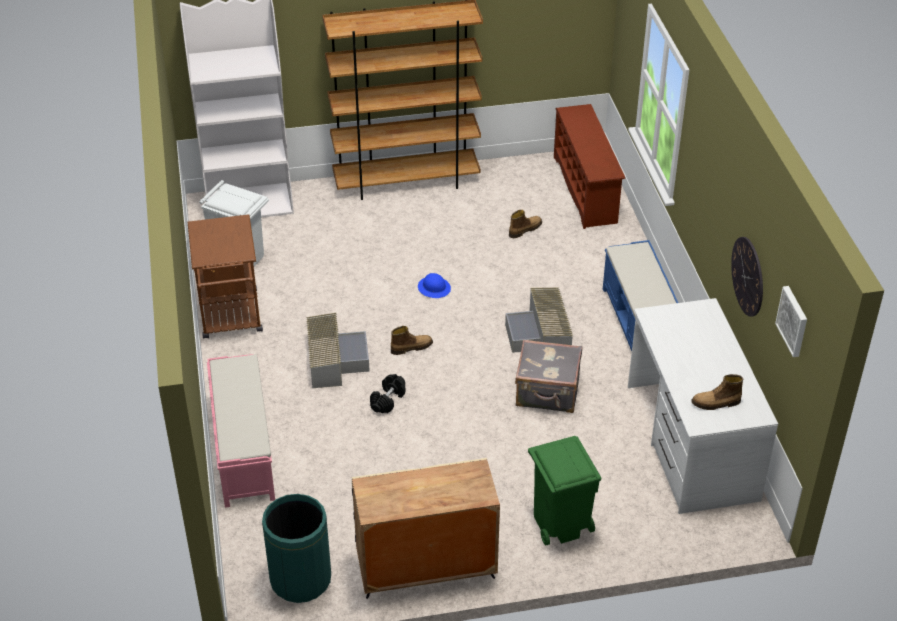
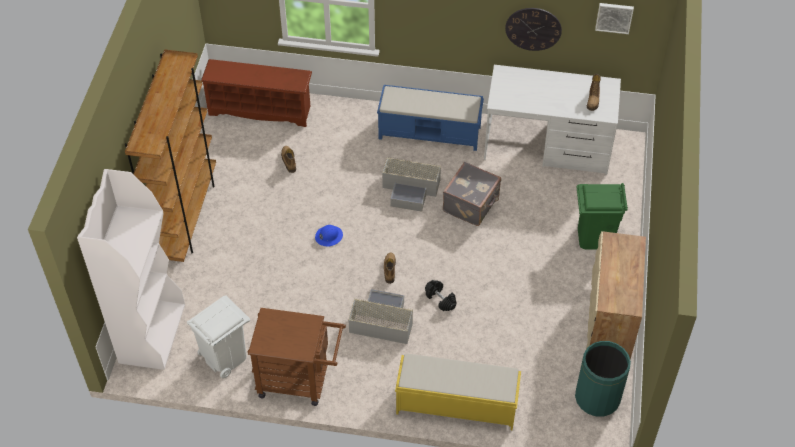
camera: 70 degrees left, 10 degrees up
pink bench [207,354,275,508] -> yellow bench [395,354,521,430]

